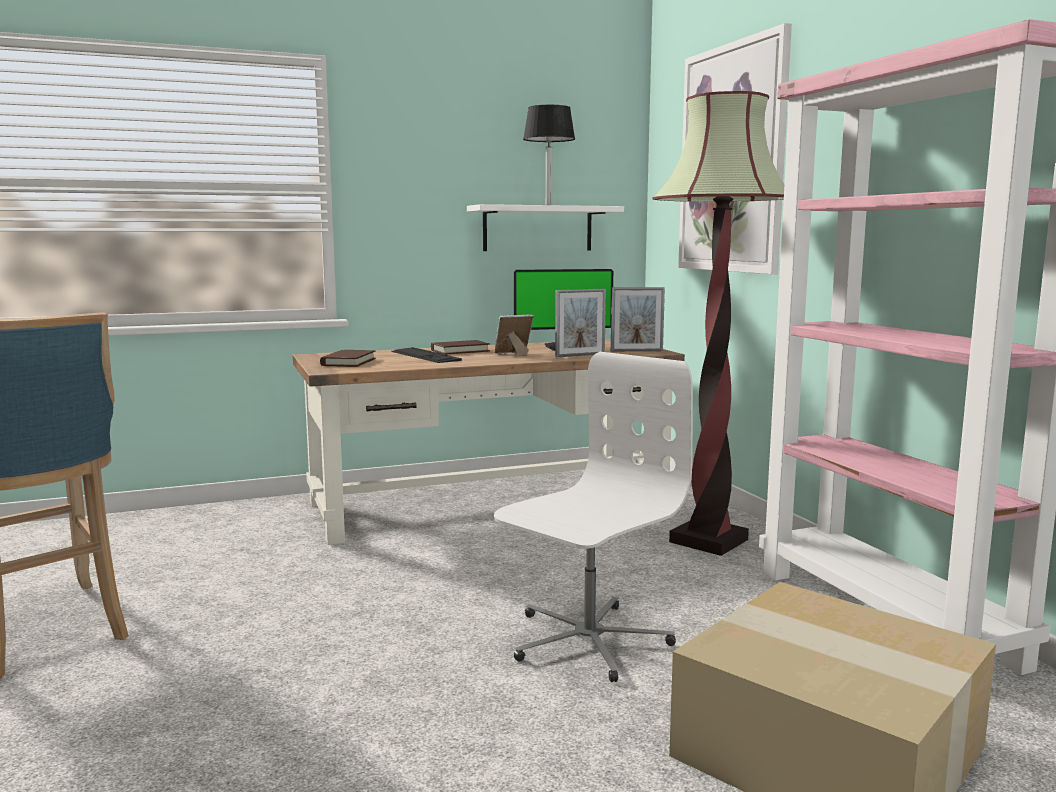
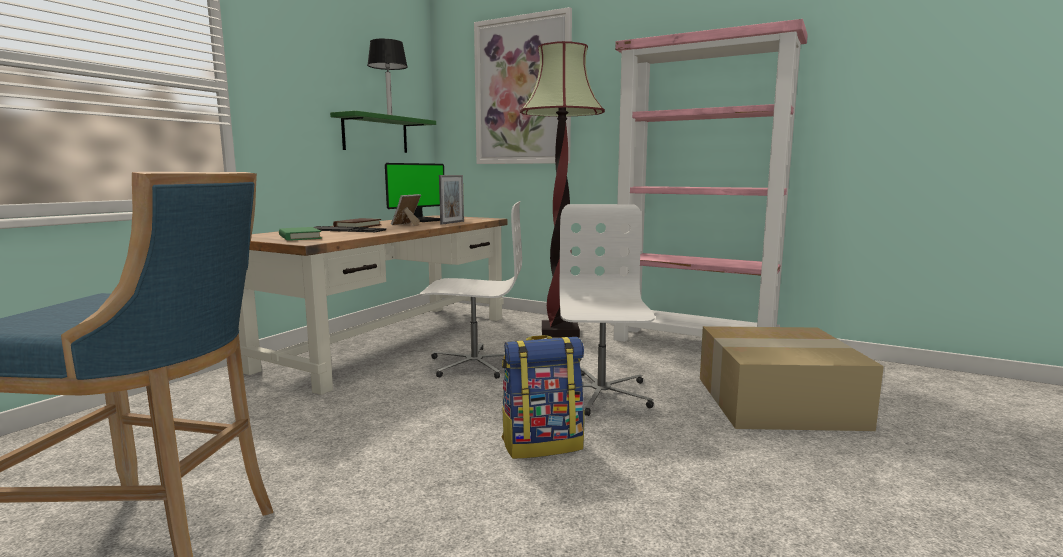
camera: 40 degrees left, 0 degrees up
brown book [320,350,376,367] -> green book [279,227,322,241]
white shelf [467,204,624,251] -> green shelf [330,111,436,153]
picture frame [611,287,665,352] -> none
none -> white office chair [420,201,522,379]
none -> backpack [502,335,585,459]

